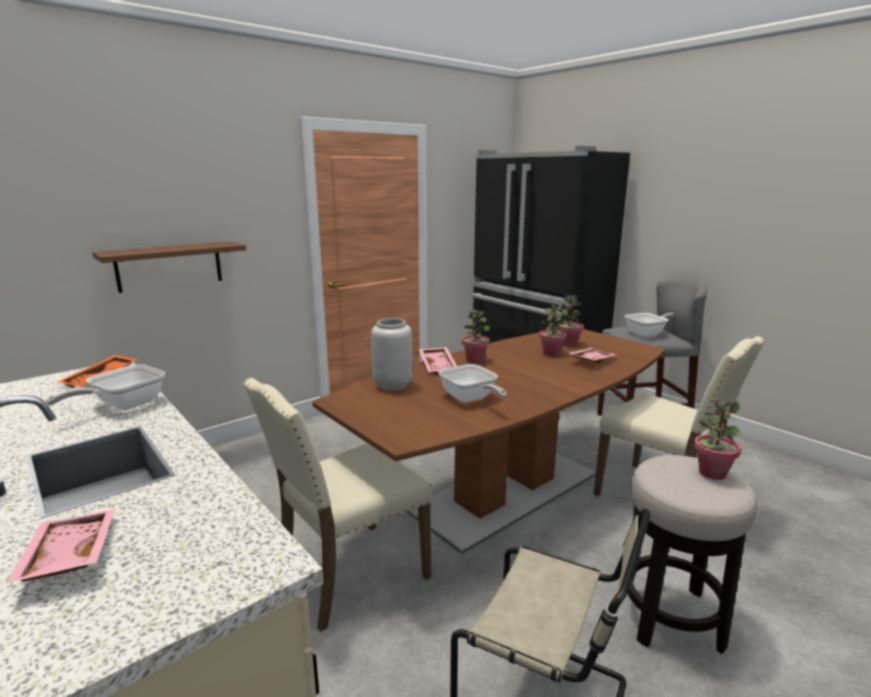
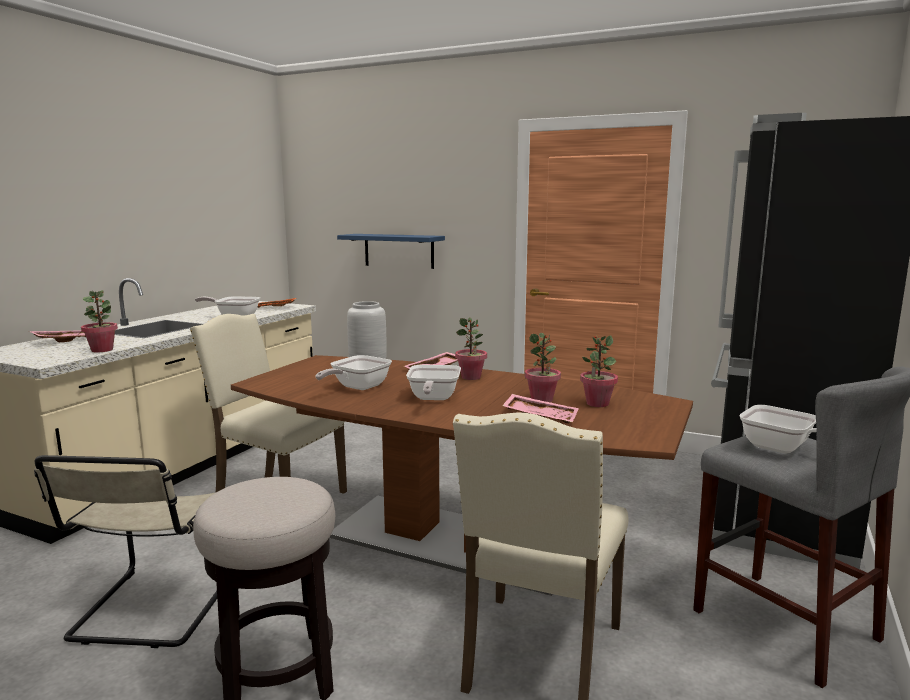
camera: 65 degrees right, 5 degrees down
brown shelf [92,241,246,293] -> blue shelf [337,234,445,269]
potted plant [694,399,741,480] -> potted plant moved to [81,290,118,352]
none -> frying pan [406,365,461,400]

